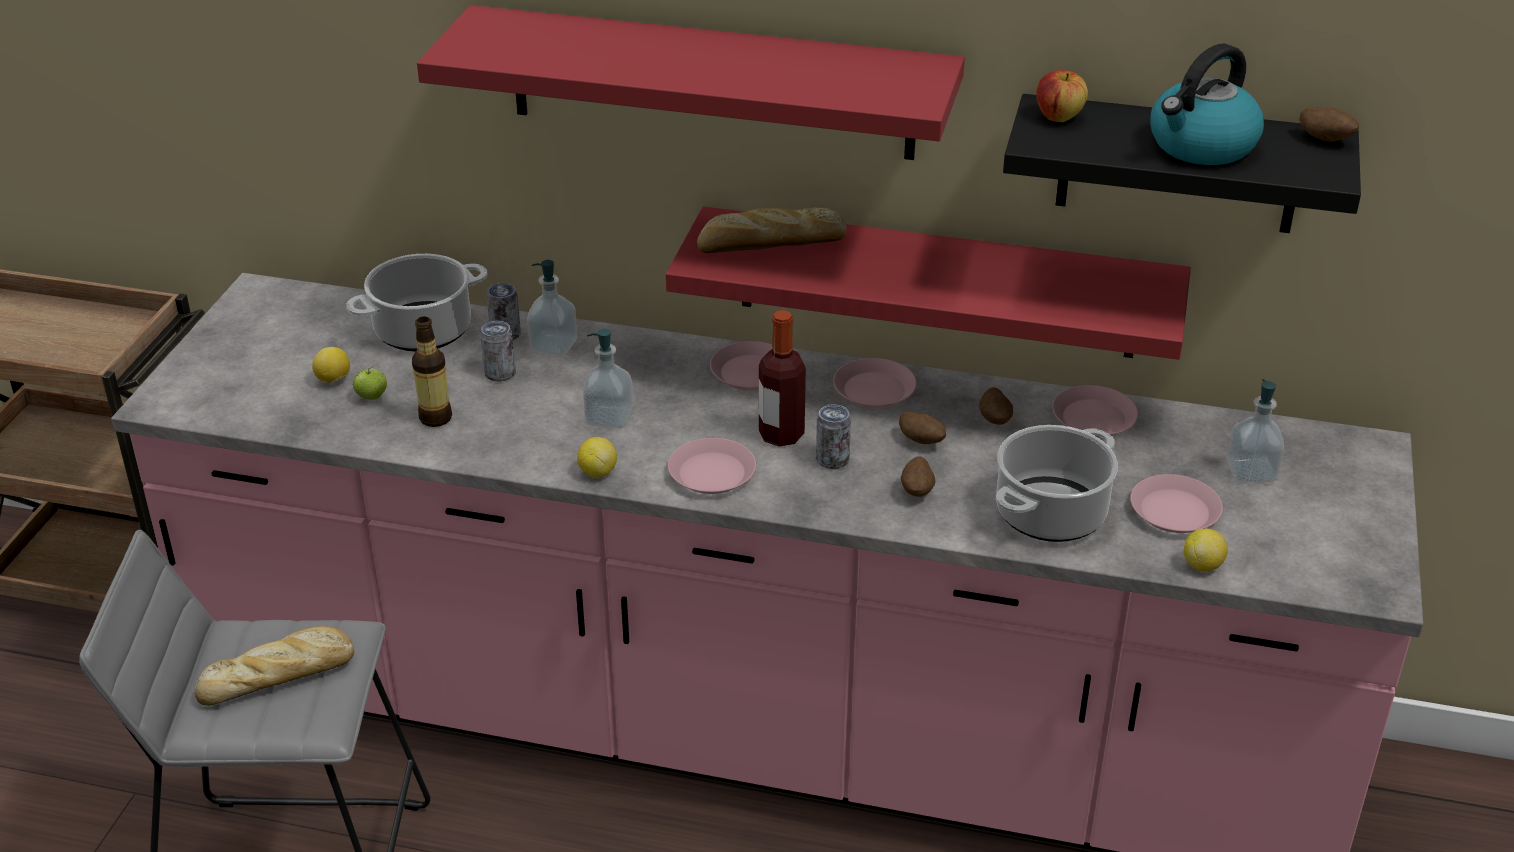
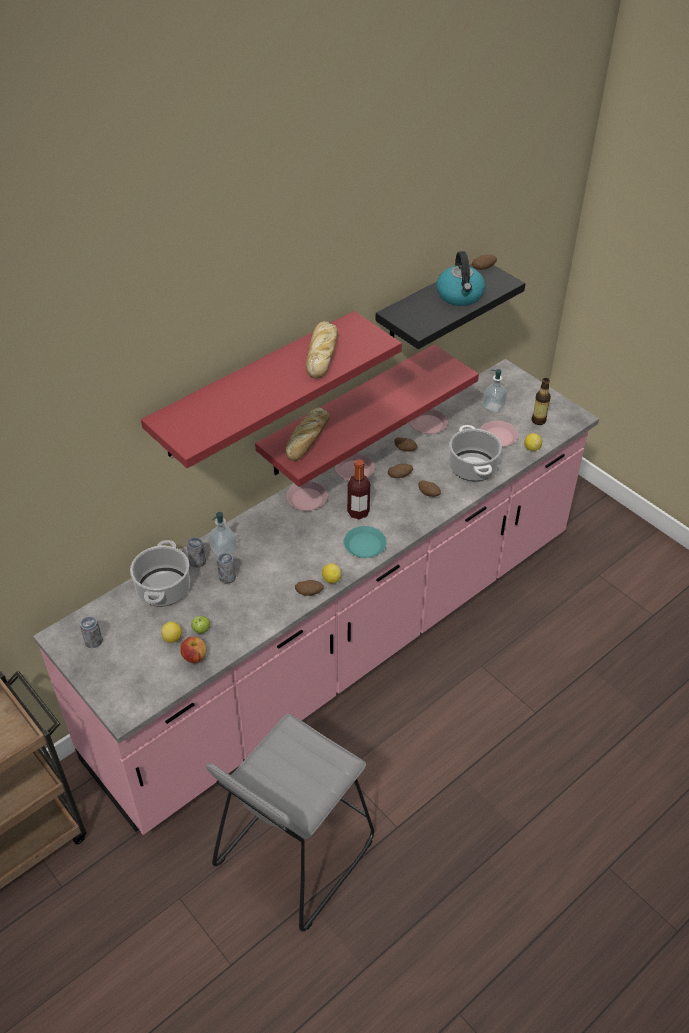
camera: 55 degrees left, 10 degrees up
bread [194,626,354,706] -> bread moved to [305,321,338,379]
bottle [412,317,452,427] -> bottle moved to [532,378,551,425]
soap dispenser [583,329,633,429] -> none
pink plate [668,438,756,494] -> turquoise plate [344,526,386,558]
can [816,404,851,469] -> can moved to [80,616,103,648]
apple [1036,70,1088,122] -> apple moved to [180,637,206,663]
none -> potato [295,580,324,596]

